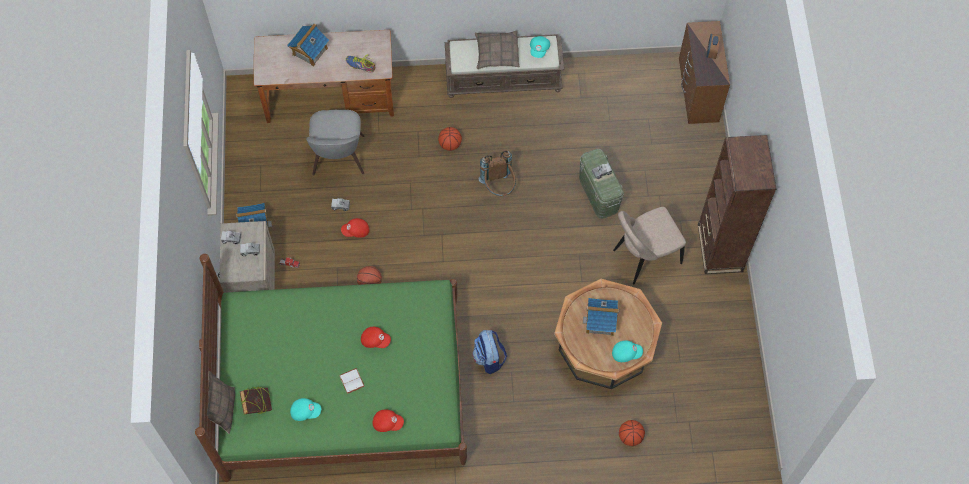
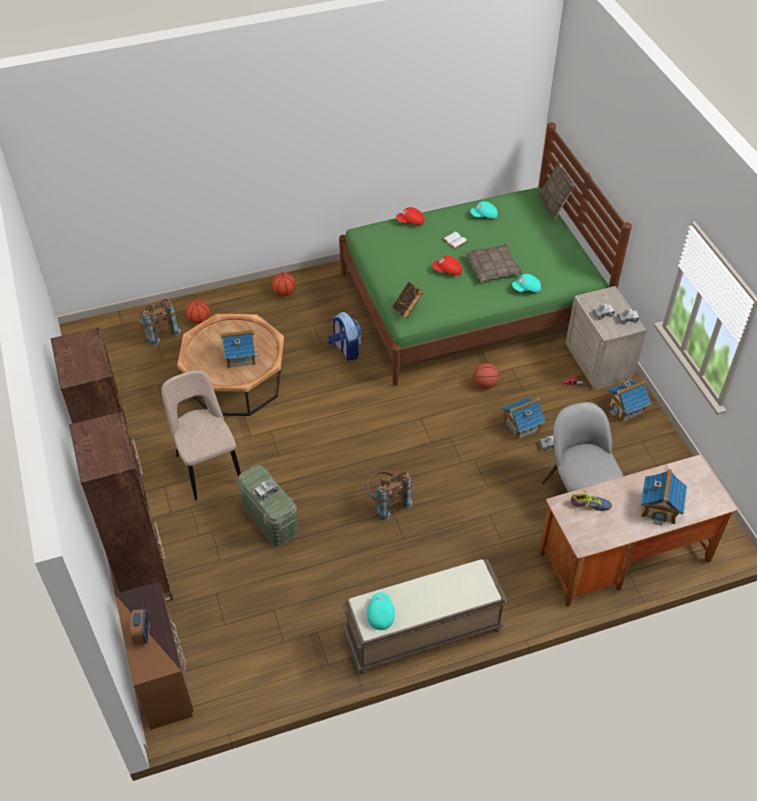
camera: 165 degrees right, 15 degrees down
book [240,387,272,414] -> book moved to [392,282,423,318]
red cap [341,218,370,238] -> toy house [502,398,546,441]
basketball [438,127,462,151] -> basketball moved to [272,272,295,296]
pillow [475,31,520,69] -> pillow moved to [464,243,524,282]
turquoise cap [612,341,643,362] -> turquoise cap moved to [512,274,541,292]
beige chair [613,207,686,285] -> beige chair turned 75 degrees counterclockwise [161,370,241,500]
none -> brown bookcase [69,411,173,602]
none -> brown backpack [138,299,181,346]

